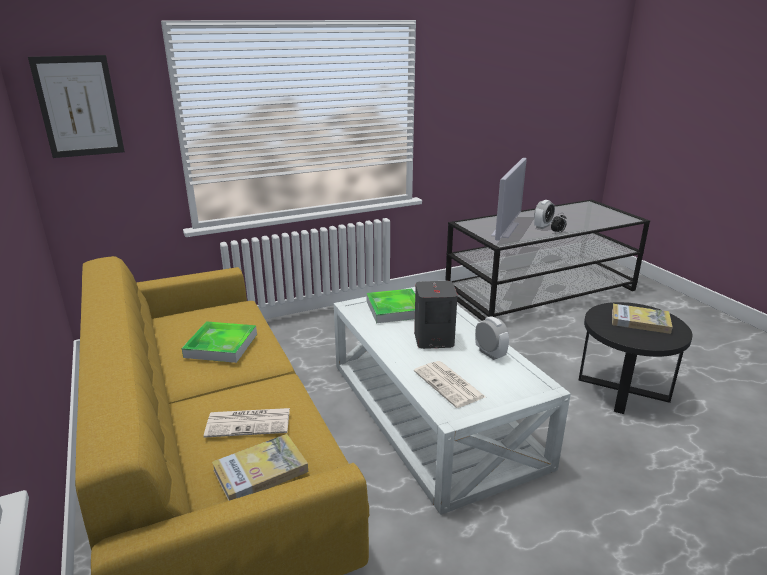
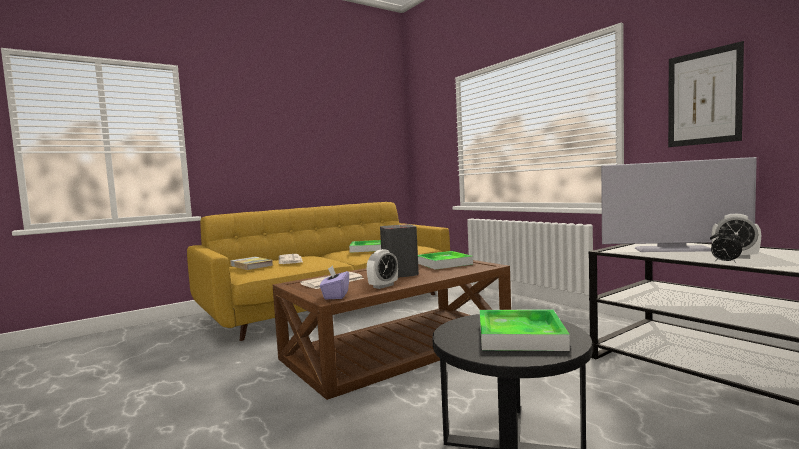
camera: 80 degrees right, 20 degrees down
picture [28,55,125,158] -> picture moved to [668,41,744,147]
white coffee table [334,287,571,515] -> brown coffee table [273,260,511,400]
book [612,304,673,334] -> tray [479,309,570,351]
none -> purple tissue box [320,265,349,299]

